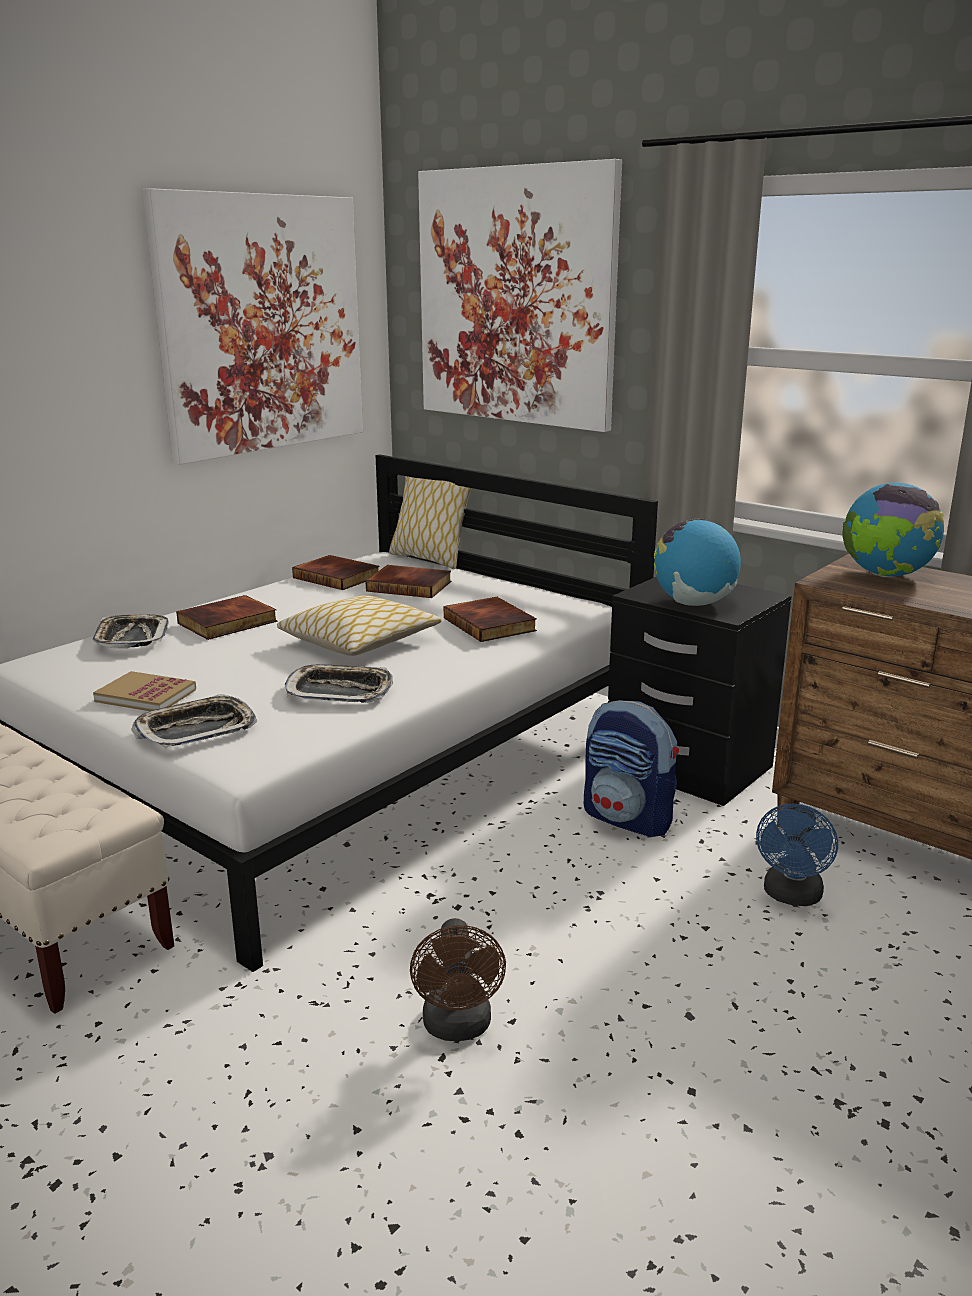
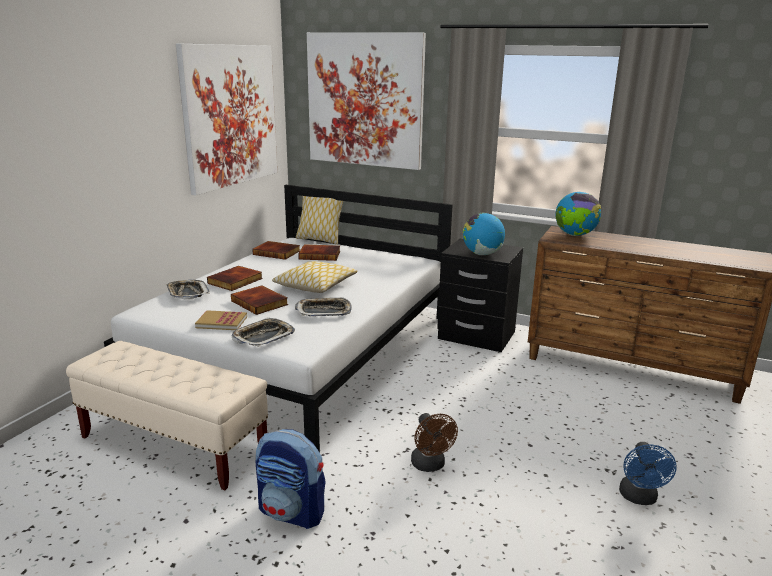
camera: 15 degrees left, 0 degrees up
book [444,597,537,642] -> book moved to [231,285,288,315]
backpack [584,700,679,838] -> backpack moved to [256,429,326,529]
blue fan [756,804,838,906] -> blue fan moved to [619,442,677,505]

